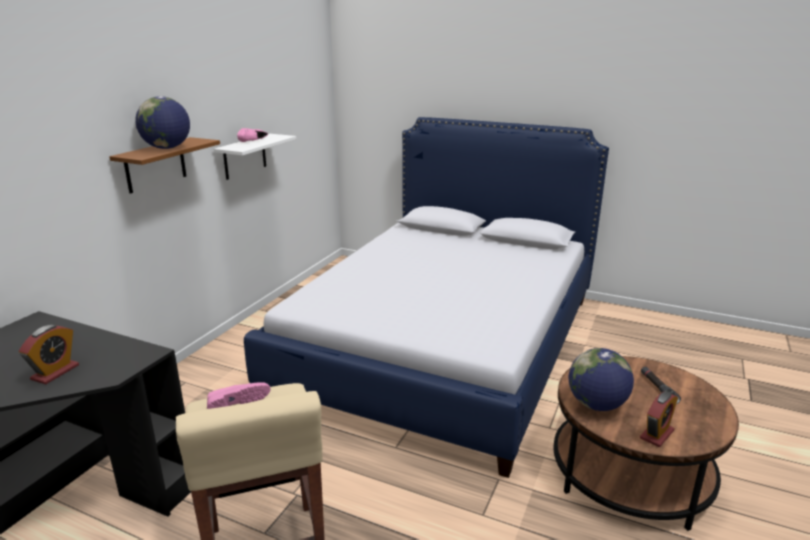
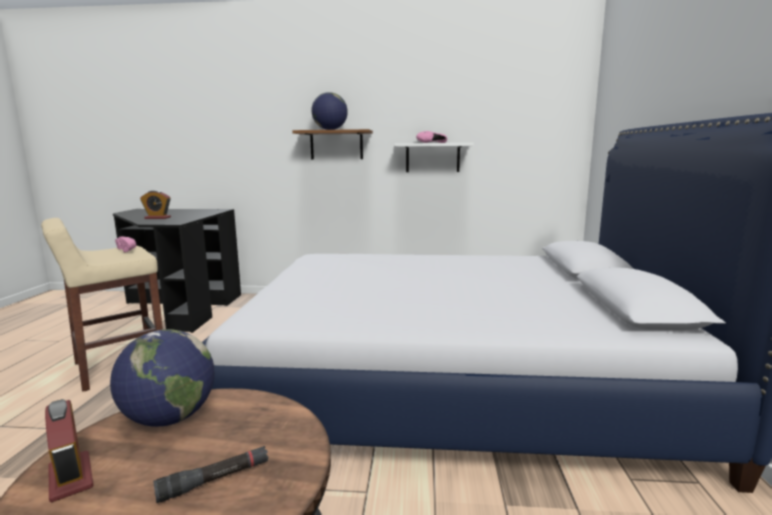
camera: 70 degrees right, 10 degrees down
alarm clock [640,391,678,447] -> alarm clock turned 150 degrees counterclockwise [45,399,93,502]

